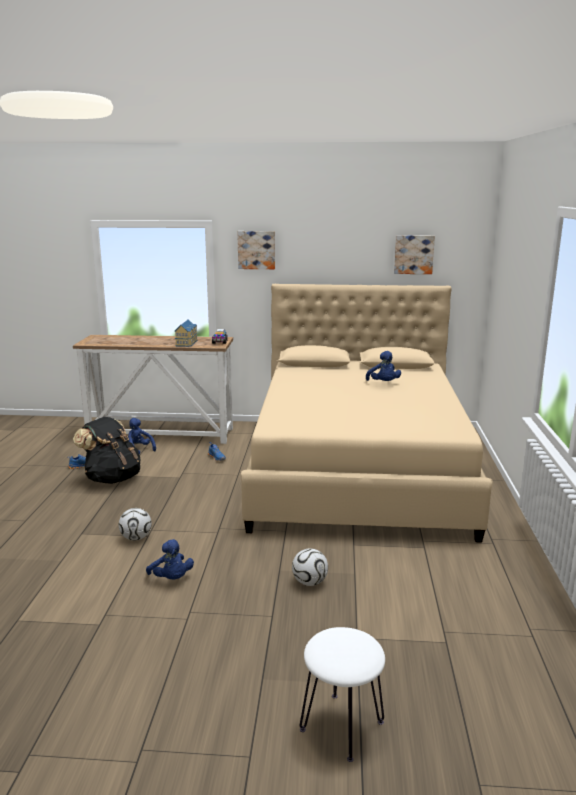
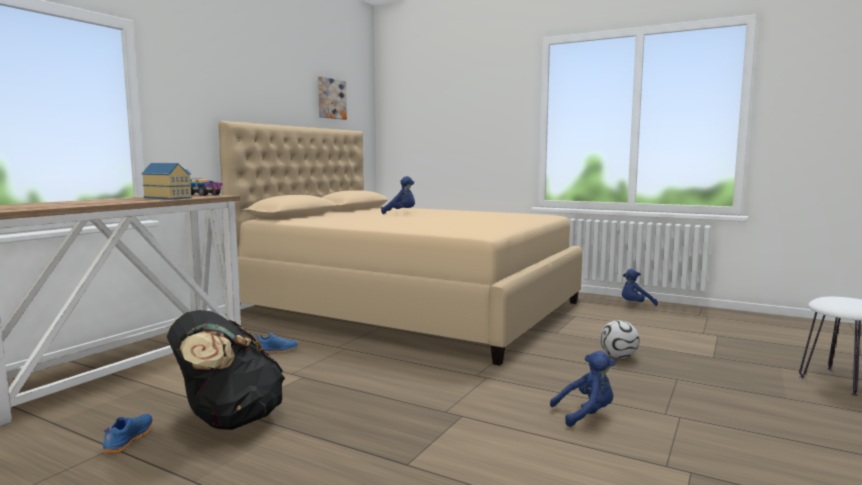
camera: 65 degrees left, 10 degrees down
football [119,508,152,541] -> none
blue plush toy [128,418,156,455] -> blue plush toy moved to [622,269,658,306]
picture [237,231,275,269] -> none

